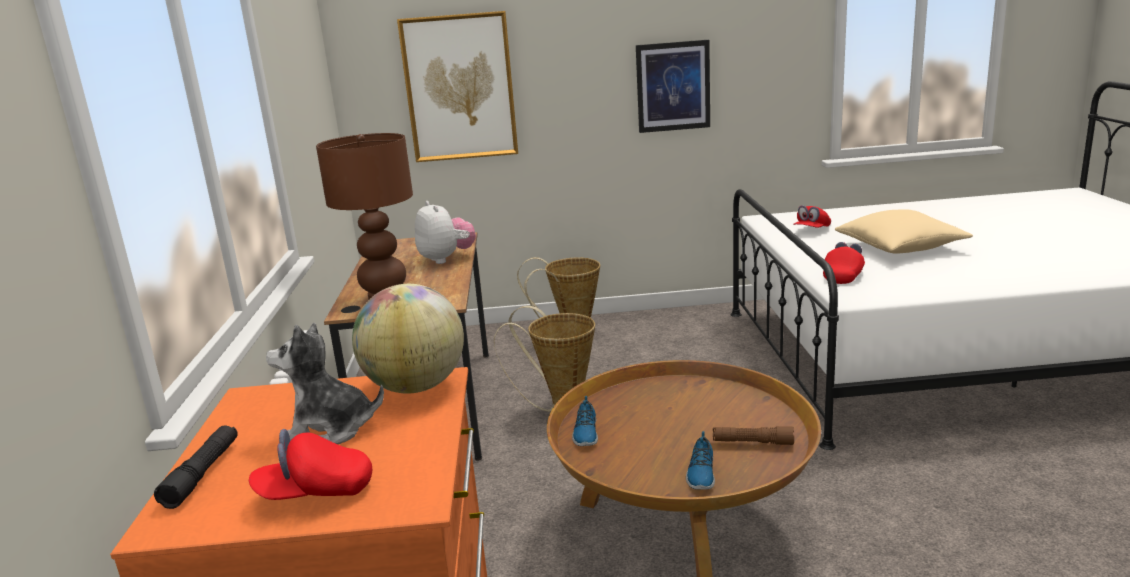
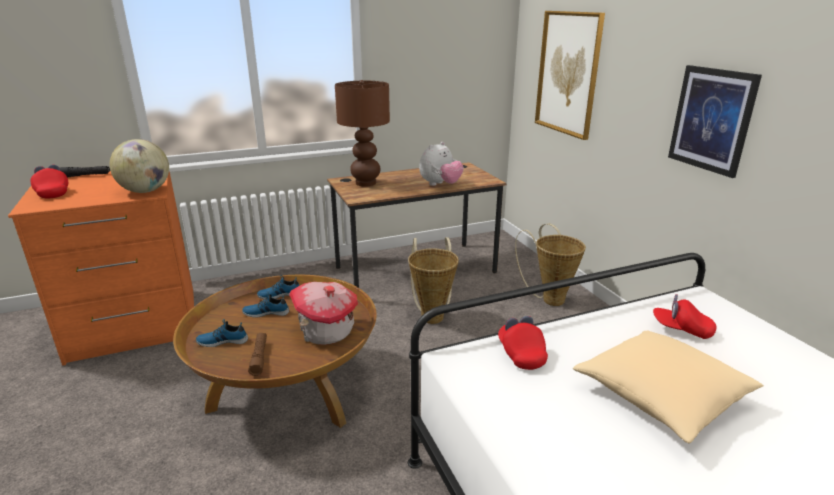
camera: 70 degrees right, 5 degrees up
plush toy [266,323,384,444] -> none
red cap [823,242,865,284] -> red cap turned 120 degrees counterclockwise [498,316,548,370]
none -> shoe [242,292,289,318]
none -> toy house [289,282,358,345]

